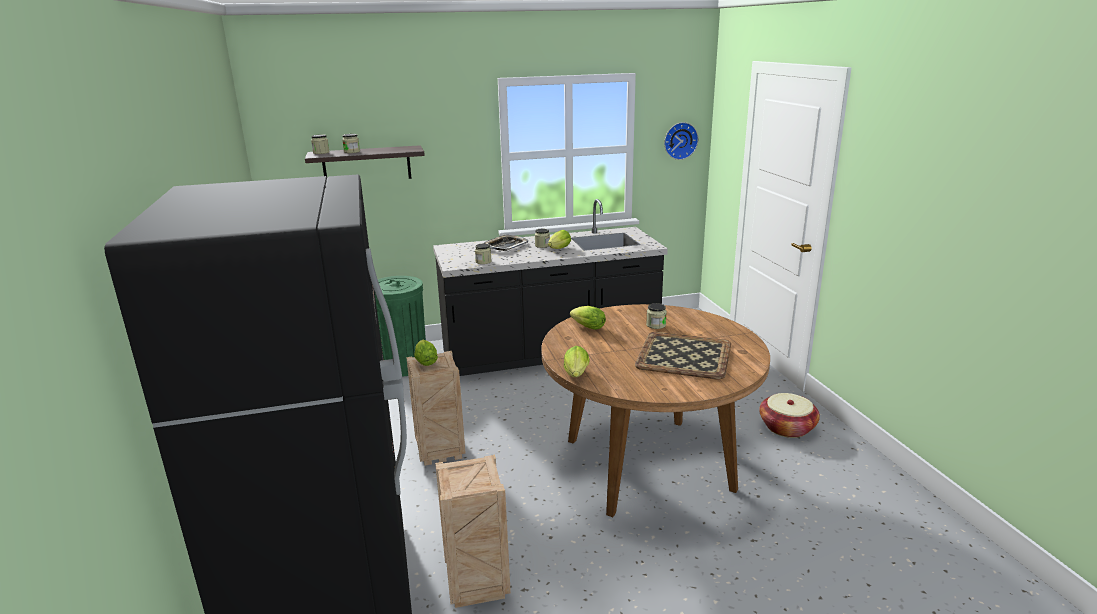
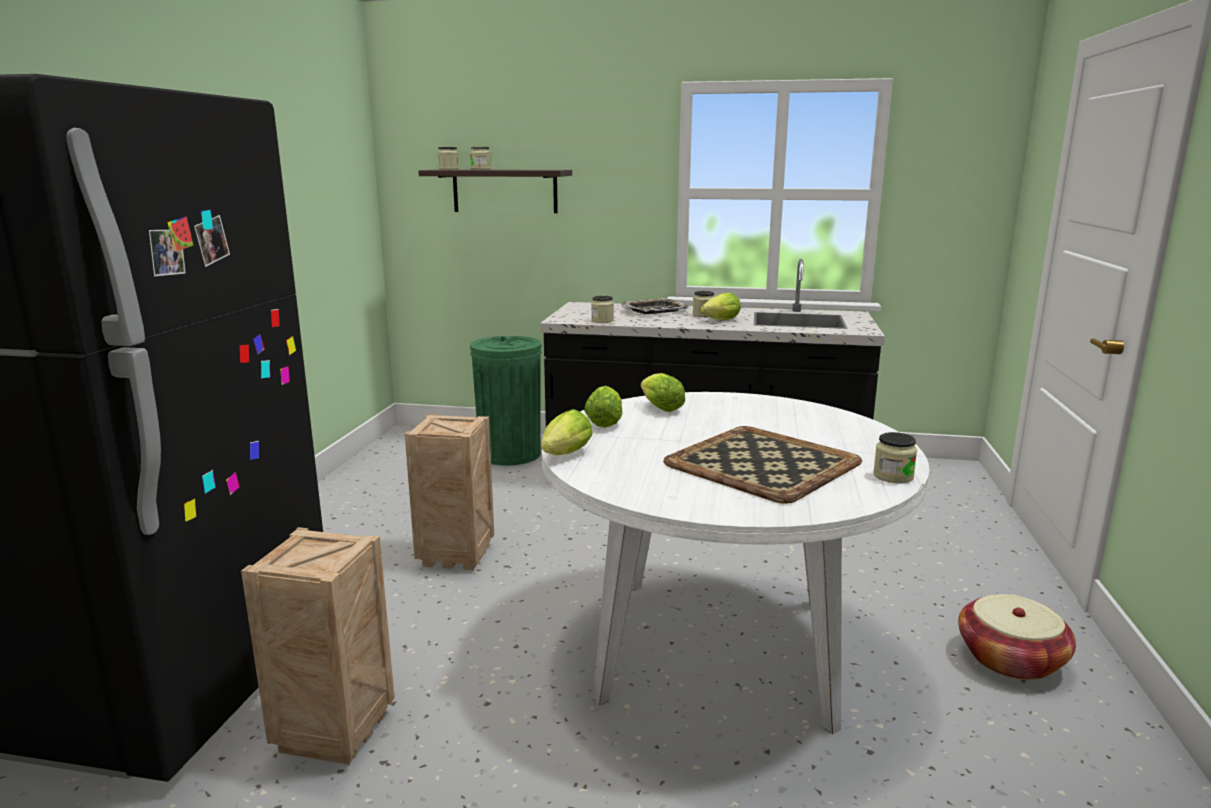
camera: 25 degrees right, 5 degrees down
lettuce [415,340,438,366] -> lettuce moved to [584,386,622,428]
brown dining table [541,304,770,517] -> white dining table [542,392,929,735]
jar [646,303,667,329] -> jar moved to [873,432,917,483]
wall clock [664,122,699,160] -> none

